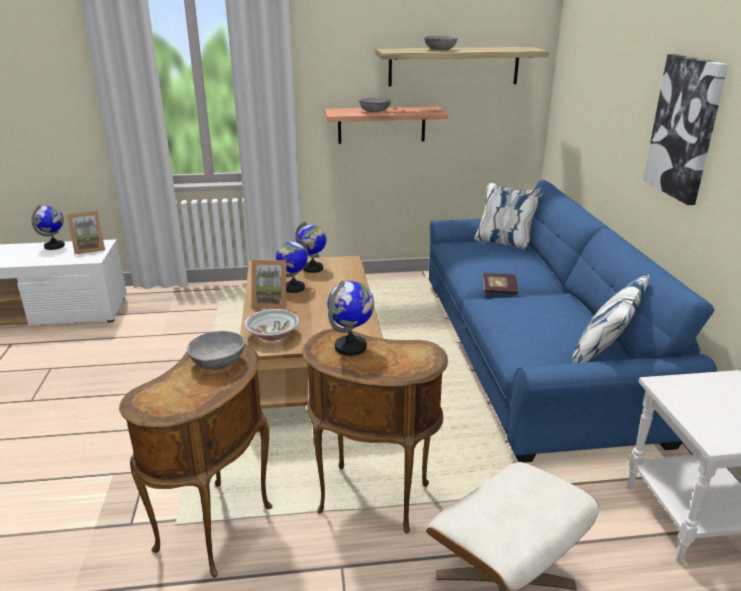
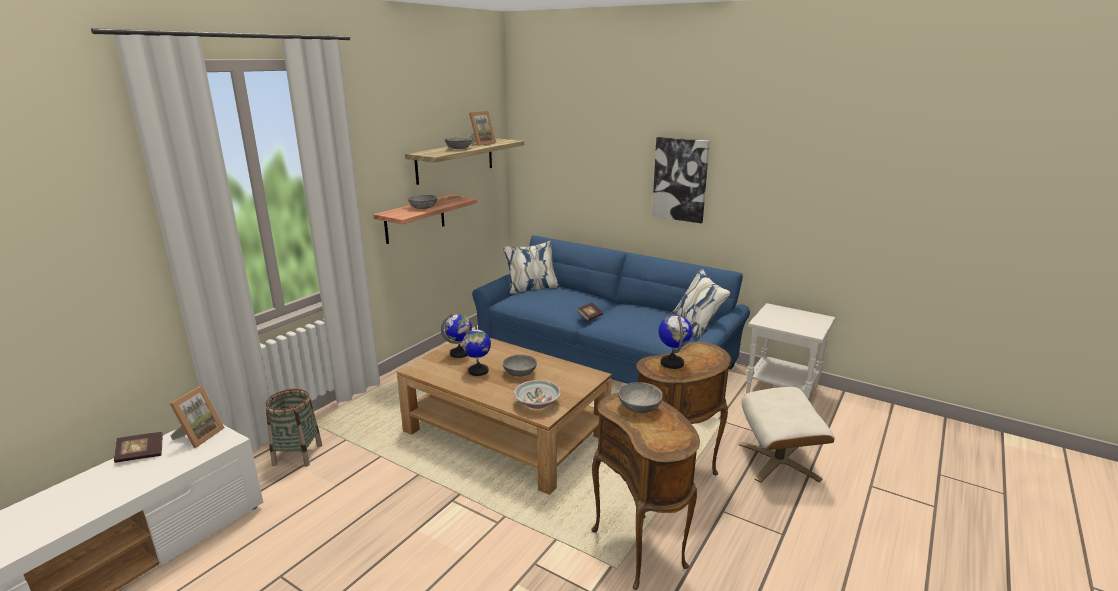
camera: 50 degrees left, 5 degrees down
globe [31,205,65,250] -> book [114,432,163,463]
picture frame [251,259,286,309] -> picture frame moved to [468,111,496,146]
none -> basket [265,389,322,467]
none -> grey bowl [503,355,537,377]

